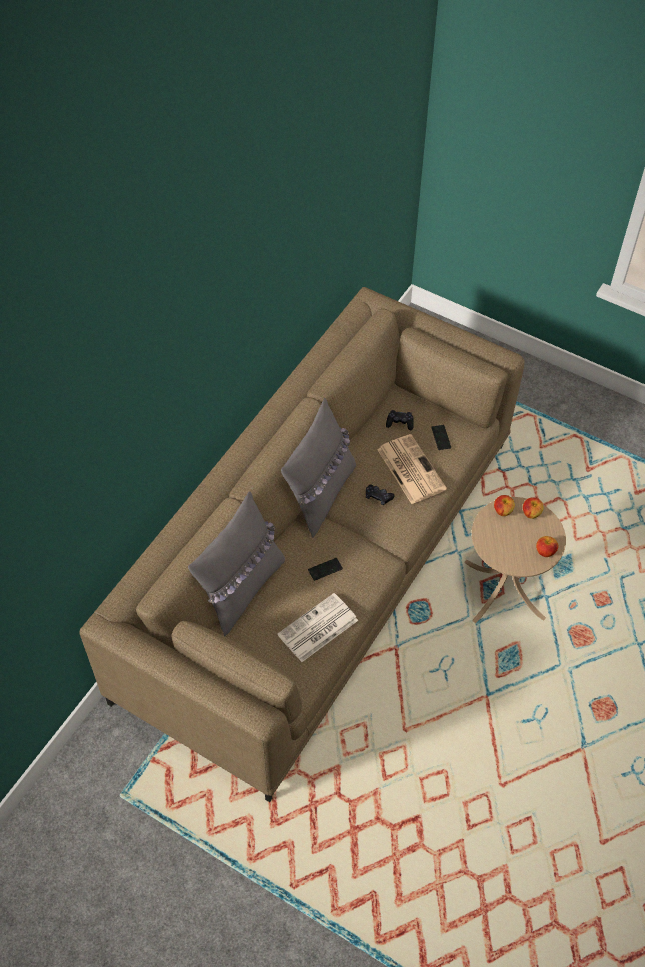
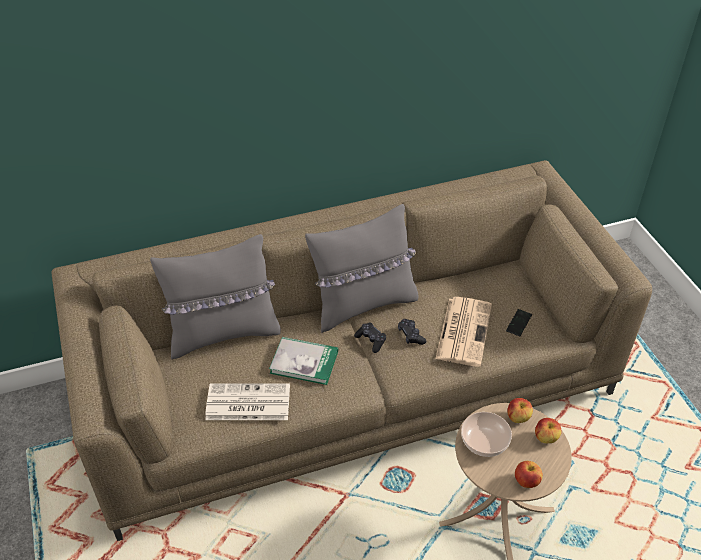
camera: 40 degrees right, 10 degrees down
phone [308,558,343,581] -> book [269,337,338,385]
black game controller [386,410,414,430] -> black game controller moved to [354,322,386,353]
none -> bowl [461,412,512,457]

